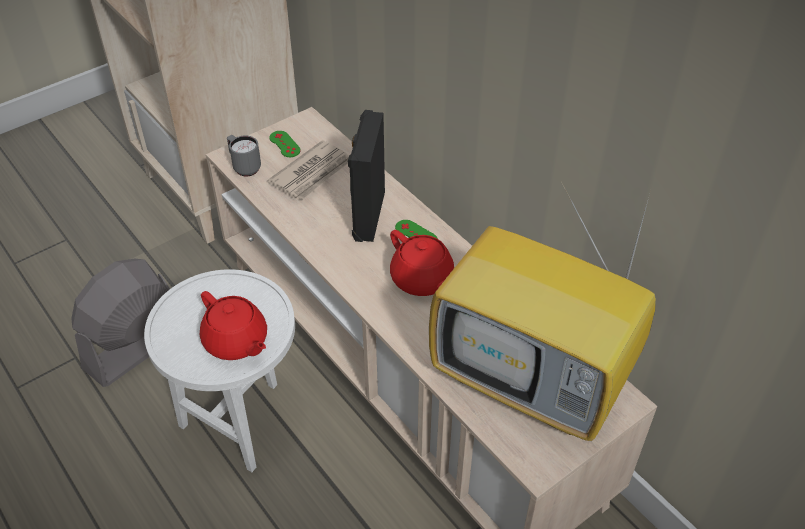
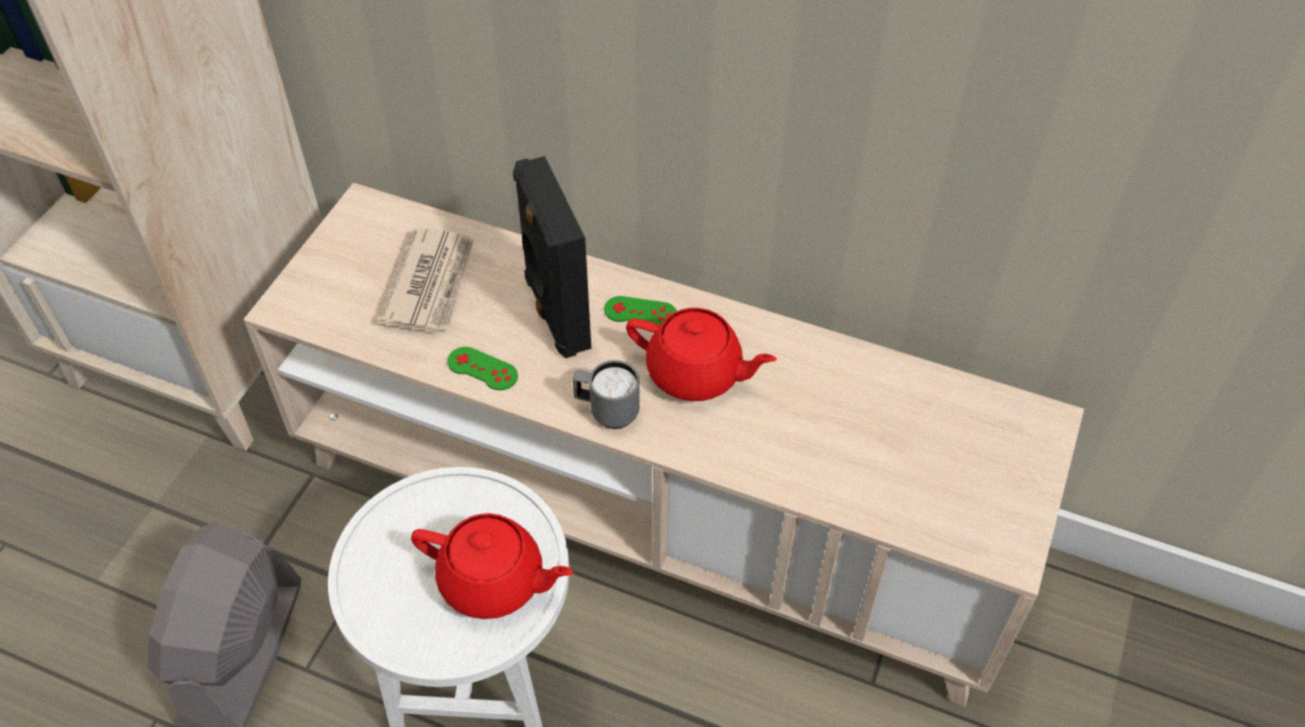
camera: 30 degrees left, 5 degrees up
grey mug [227,135,261,177] -> grey mug moved to [573,360,640,429]
green game controller [269,131,301,157] -> green game controller moved to [447,347,518,390]
television [429,183,656,441] -> none

